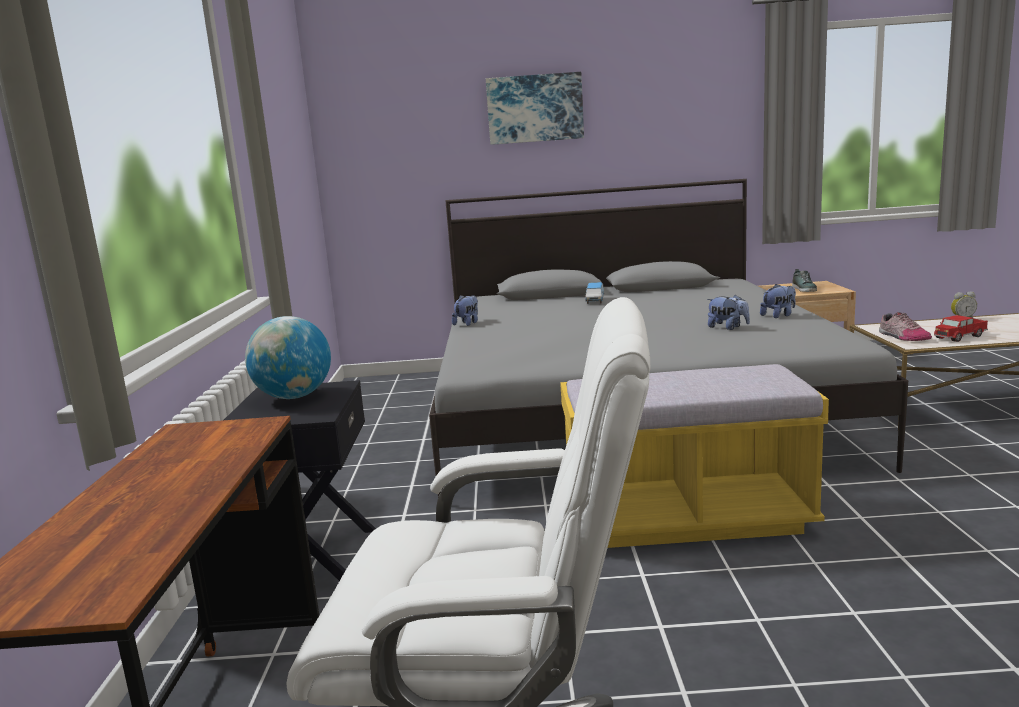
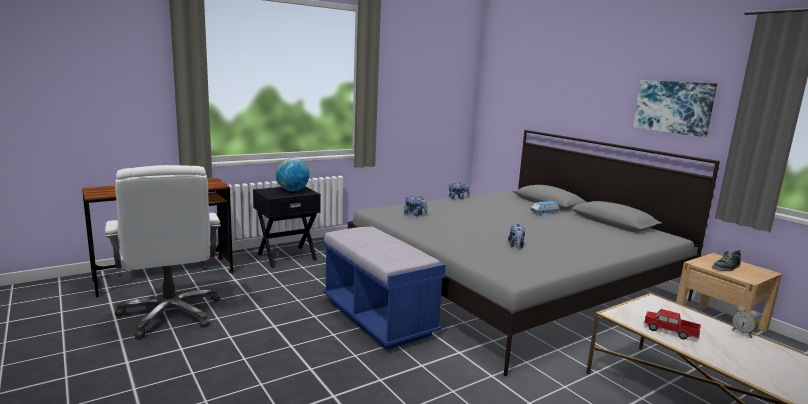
camera: 55 degrees right, 0 degrees up
picture [486,72,584,145] -> picture moved to [633,80,717,137]
yellow bench [560,364,829,548] -> blue bench [323,227,446,350]
plush toy [760,284,796,318] -> plush toy moved to [404,196,427,216]
shoe [879,312,932,341] -> none

